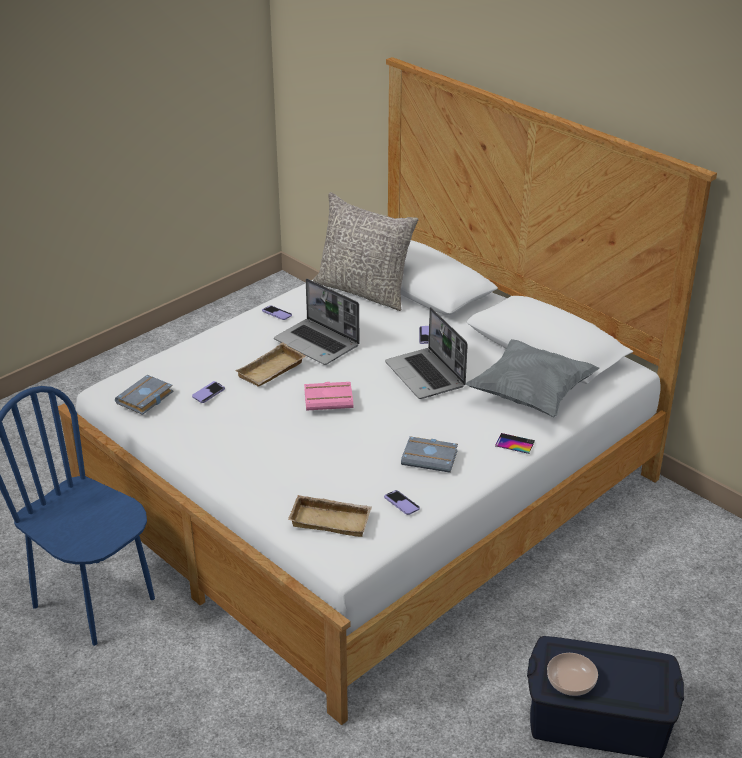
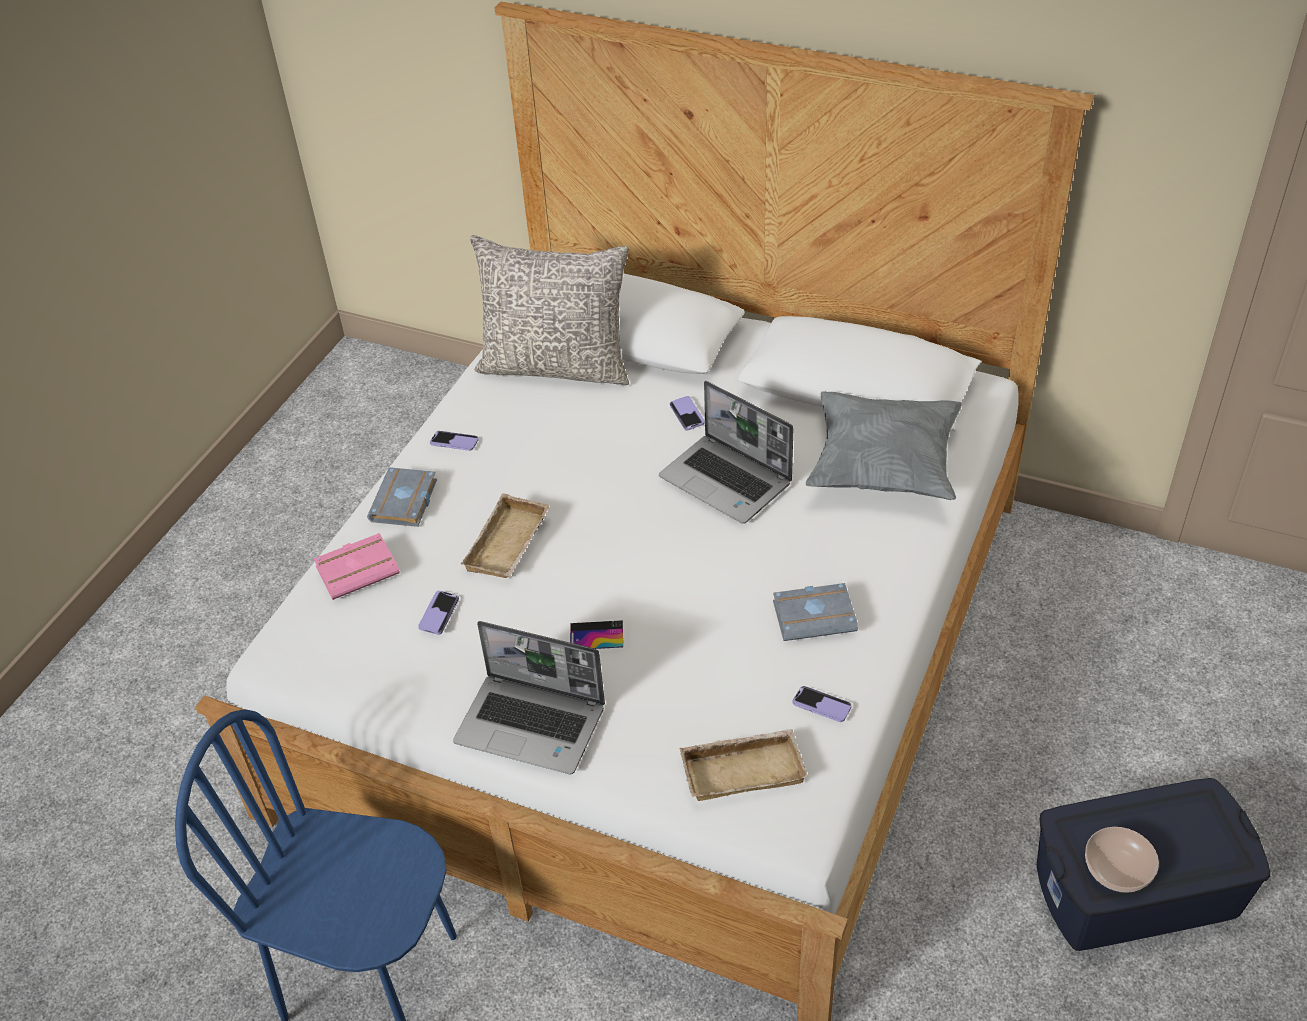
camera: 20 degrees left, 10 degrees up
grey book [115,375,174,415] -> grey book moved to [367,467,437,527]
laptop [274,279,360,365] -> laptop moved to [453,621,605,774]
pink book [304,382,353,411] -> pink book moved to [314,533,400,600]
phone [495,433,535,454] -> phone moved to [570,620,623,649]

